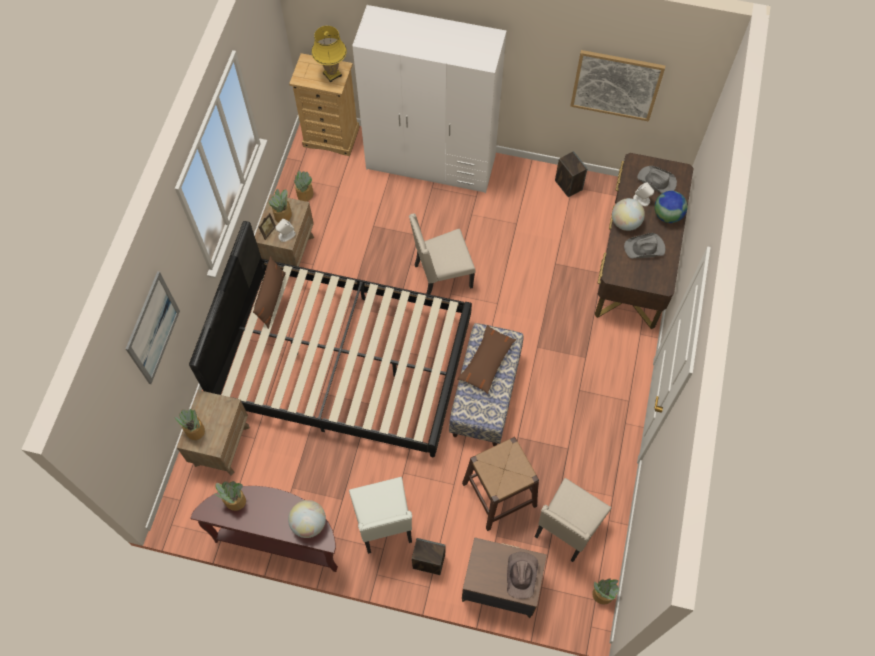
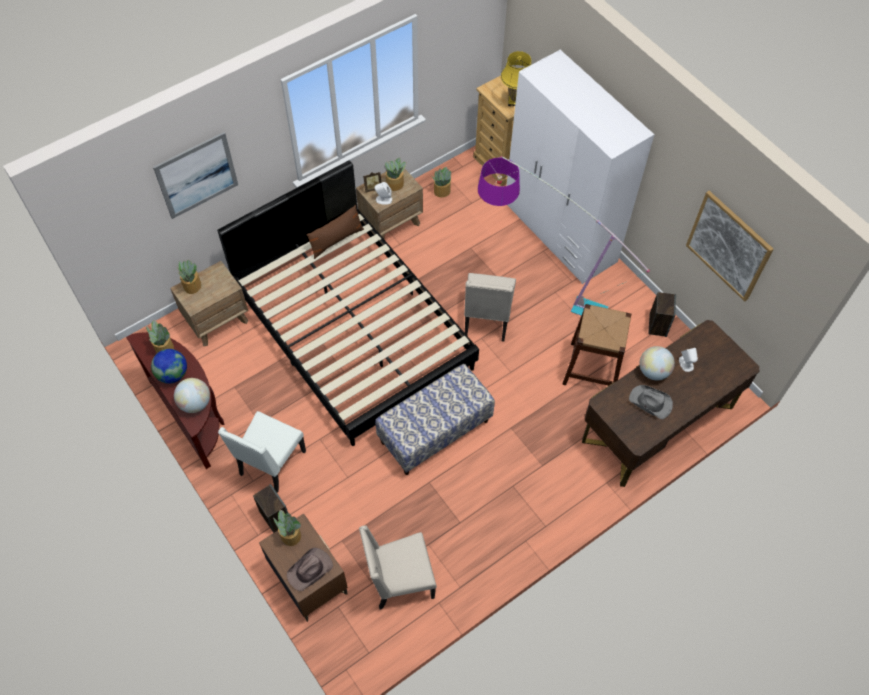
camera: 40 degrees right, 5 degrees down
beige chair [409,213,475,295] -> beige chair turned 105 degrees counterclockwise [464,273,516,342]
brown pillow [457,325,516,394] -> none
brown stool [462,437,539,531] -> brown stool moved to [562,304,631,386]
potted plant [592,578,619,605] -> potted plant moved to [273,510,301,546]
grey hat [637,166,677,193] -> none
globe [654,191,688,223] -> globe moved to [151,349,187,384]
none -> floor lamp [478,156,650,316]

